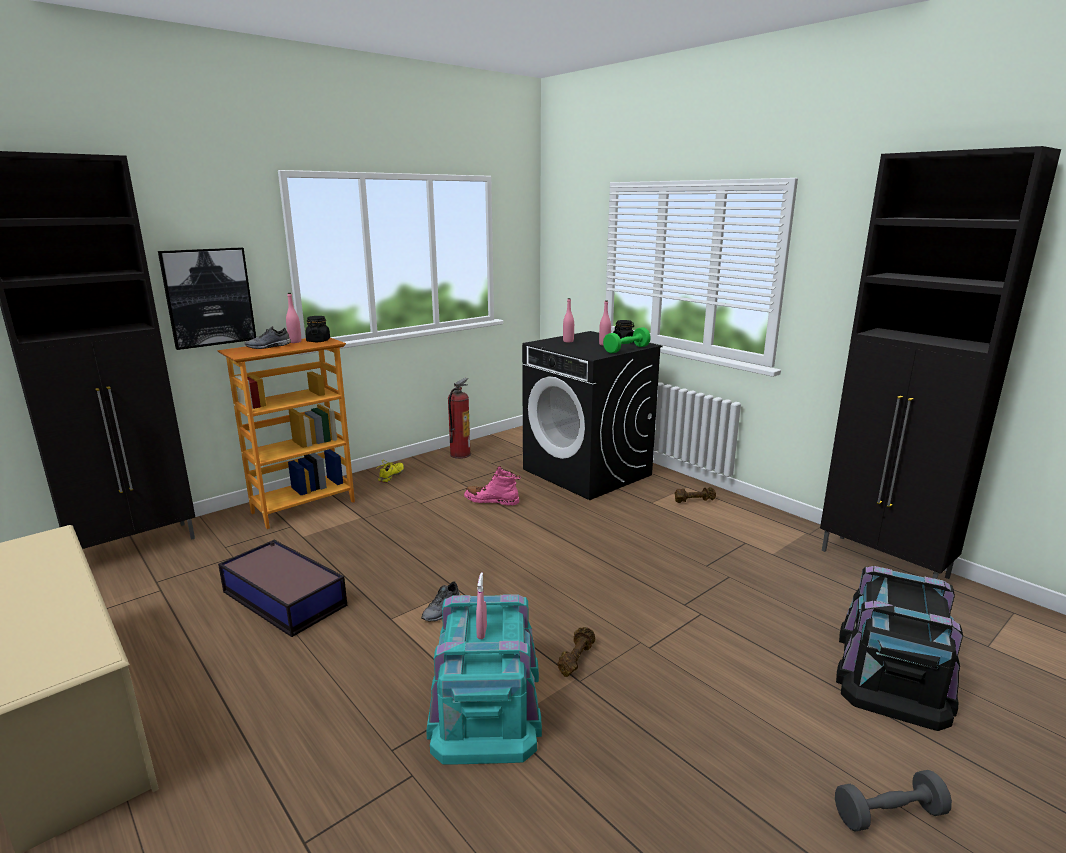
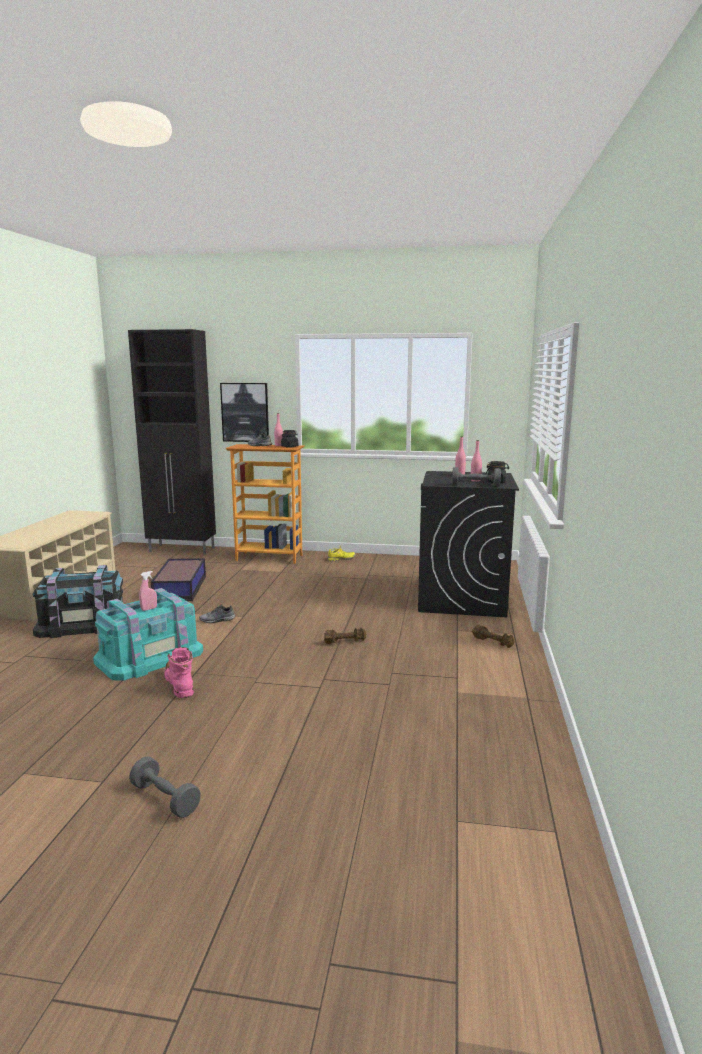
camera: 50 degrees right, 5 degrees down
fire extinguisher [448,378,471,459] -> none
pink boot [464,466,521,505] -> pink boot moved to [165,647,194,698]
brown dumbbell [558,627,595,677] -> brown dumbbell moved to [324,628,366,644]
green dumbbell [603,327,651,353] -> grey dumbbell [452,467,501,487]
black cabinet [820,146,1061,579] -> none
black storage box [836,566,963,731] -> black storage box moved to [33,565,123,638]

